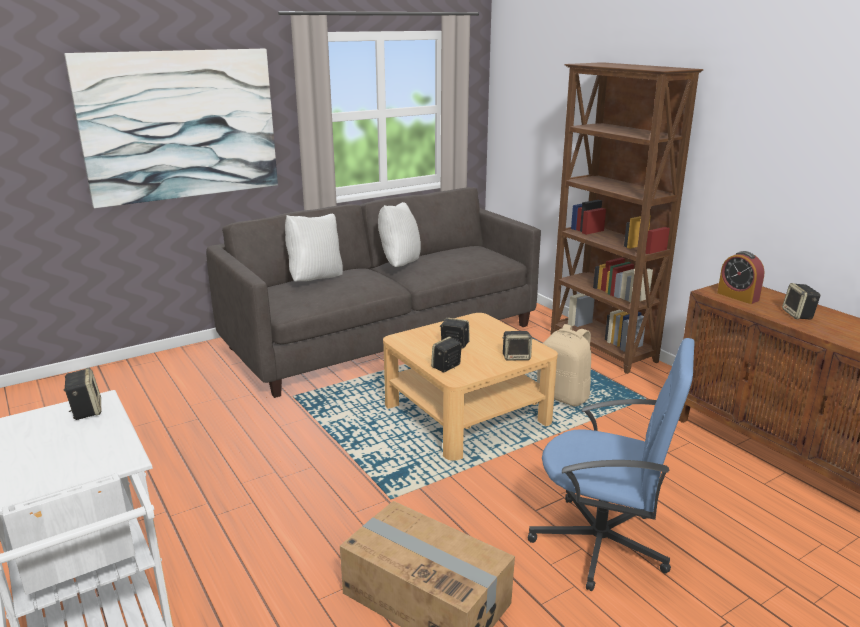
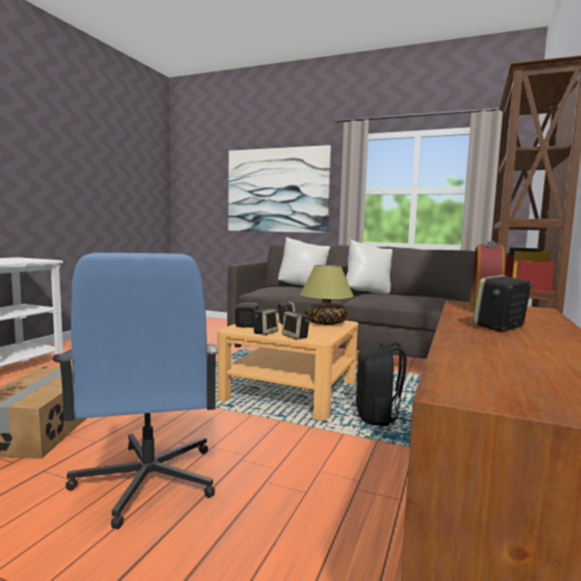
camera: 55 degrees right, 15 degrees down
speaker [64,368,101,420] -> speaker moved to [253,309,278,335]
beige backpack [537,324,591,406] -> black backpack [356,342,412,426]
none -> table lamp [300,265,354,325]

